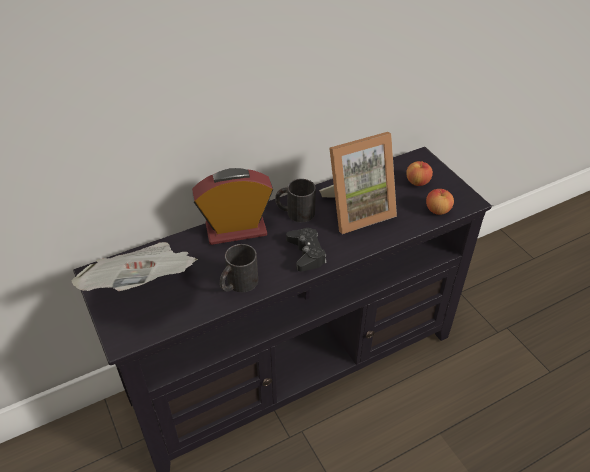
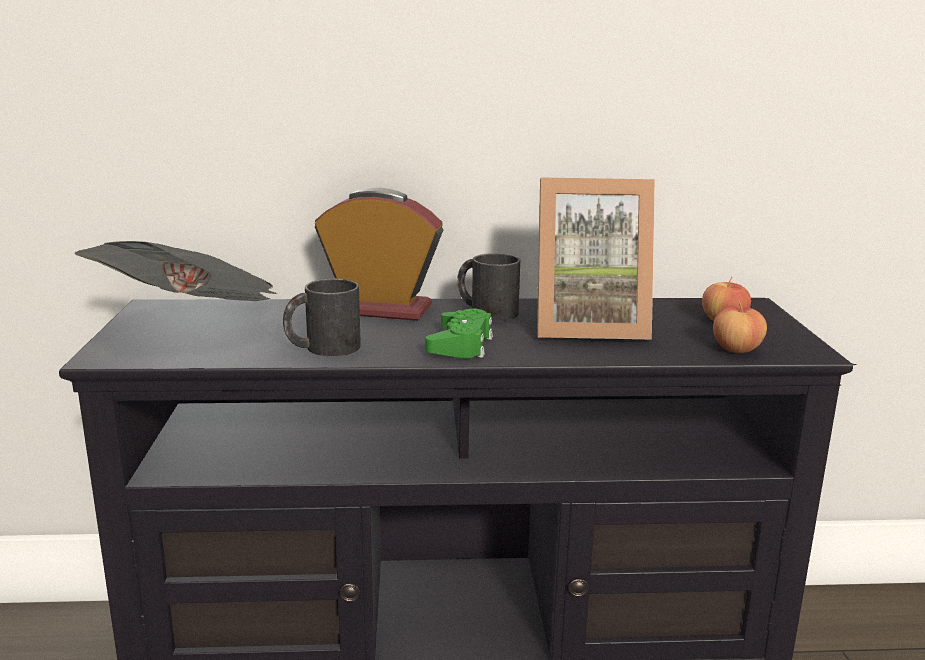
camera: 25 degrees right, 25 degrees down
black game controller [286,228,327,272] -> green game controller [425,308,493,358]

